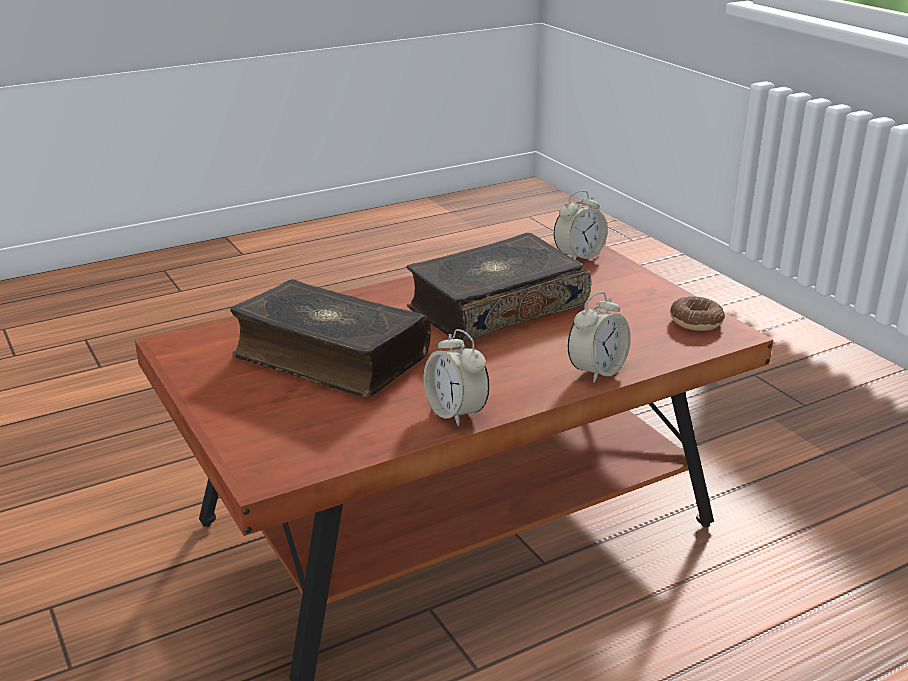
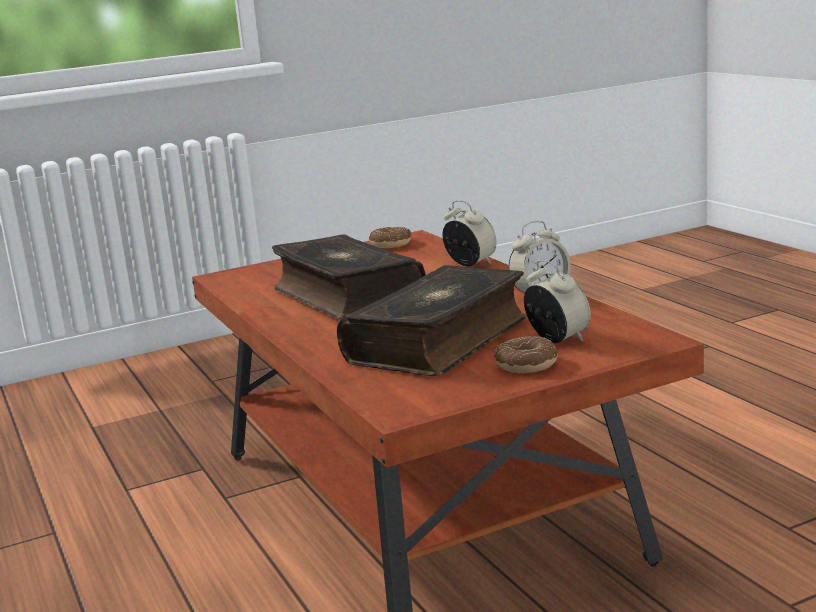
camera: 85 degrees left, 10 degrees down
alarm clock [554,190,608,260] -> alarm clock moved to [524,260,591,343]
none -> donut [494,336,558,373]

